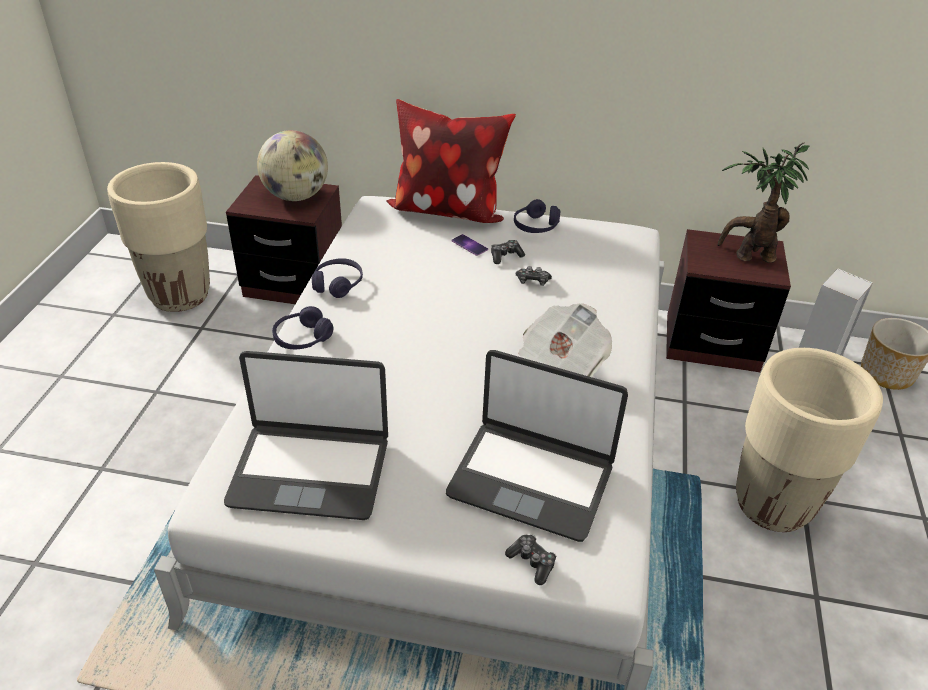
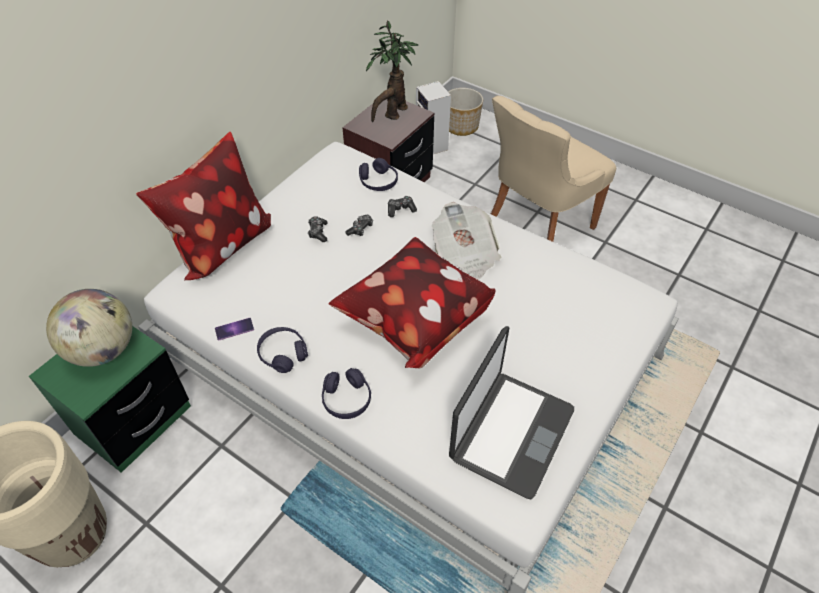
camera: 65 degrees left, 10 degrees up
brown nightstand [226,175,342,304] -> green nightstand [29,326,191,473]
laptop [446,350,628,542] -> none
phone [451,234,488,256] -> phone moved to [215,318,254,341]
game controller [505,535,556,585] -> game controller moved to [388,196,417,217]
purple headphones [514,199,561,233] -> purple headphones moved to [359,158,398,191]
beige planter [736,348,883,532] -> beige chair [491,96,616,242]
none -> pillow [329,237,496,369]

